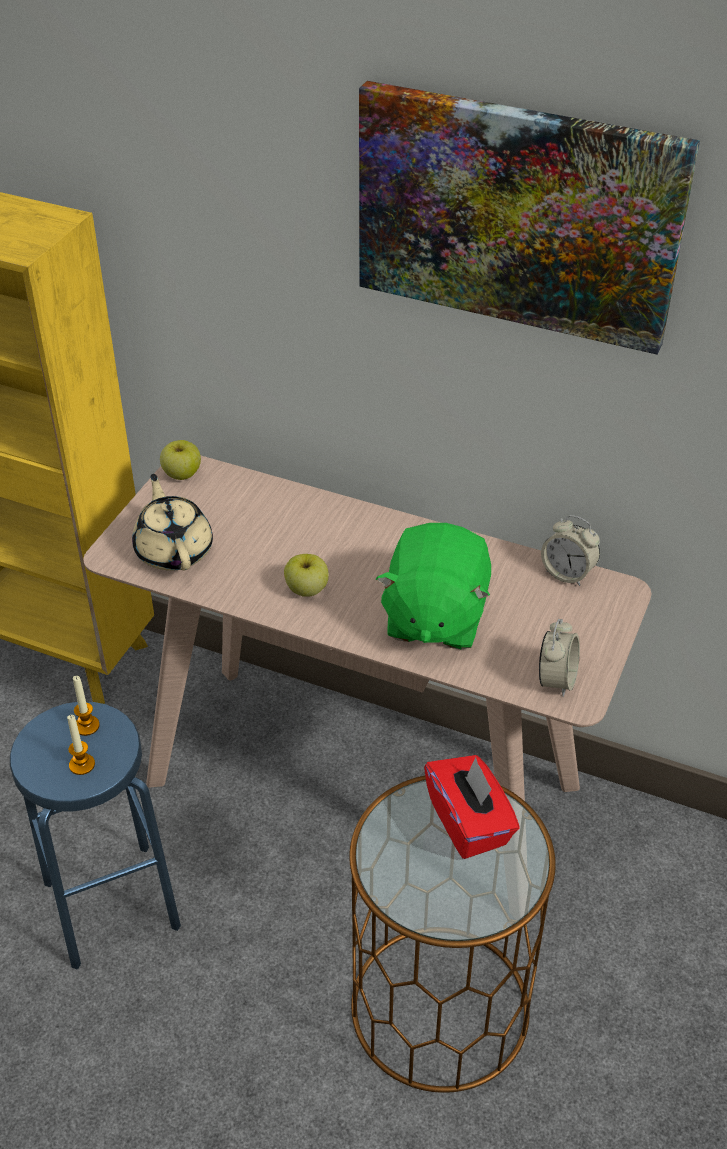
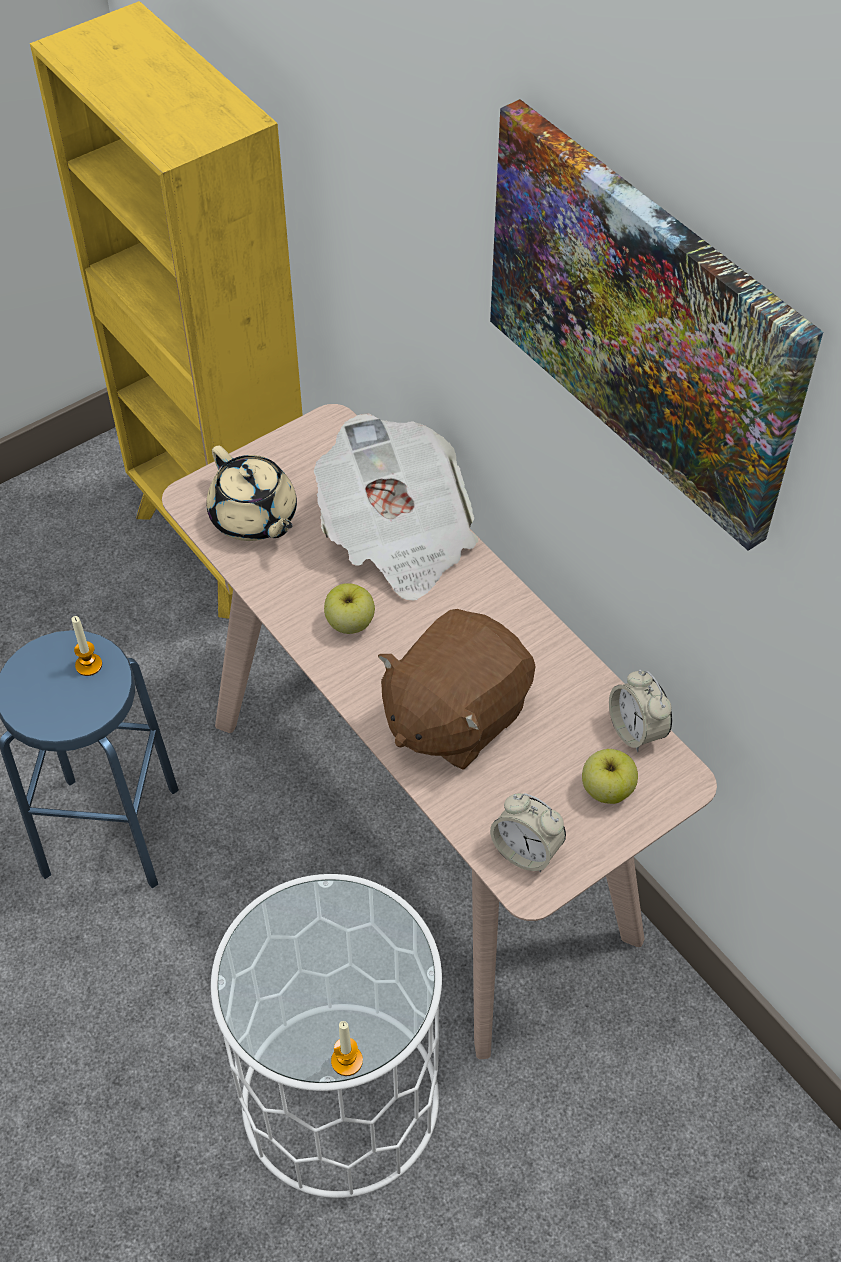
camera: 30 degrees right, 10 degrees up
candle [67,715,95,775] -> candle moved to [331,1021,363,1076]
beige teapot [132,474,213,571] -> beige teapot turned 135 degrees clockwise [206,446,297,541]
apple [160,440,201,480] -> apple moved to [582,749,638,804]
brown side table [349,776,556,1093] -> white side table [211,874,442,1198]
green plush toy [376,523,491,650] -> brown plush toy [378,609,536,769]
red tissue box [424,755,520,859] -> none
alarm clock [539,619,580,697] -> alarm clock turned 75 degrees clockwise [490,793,566,872]
none -> newspaper [314,413,478,601]

